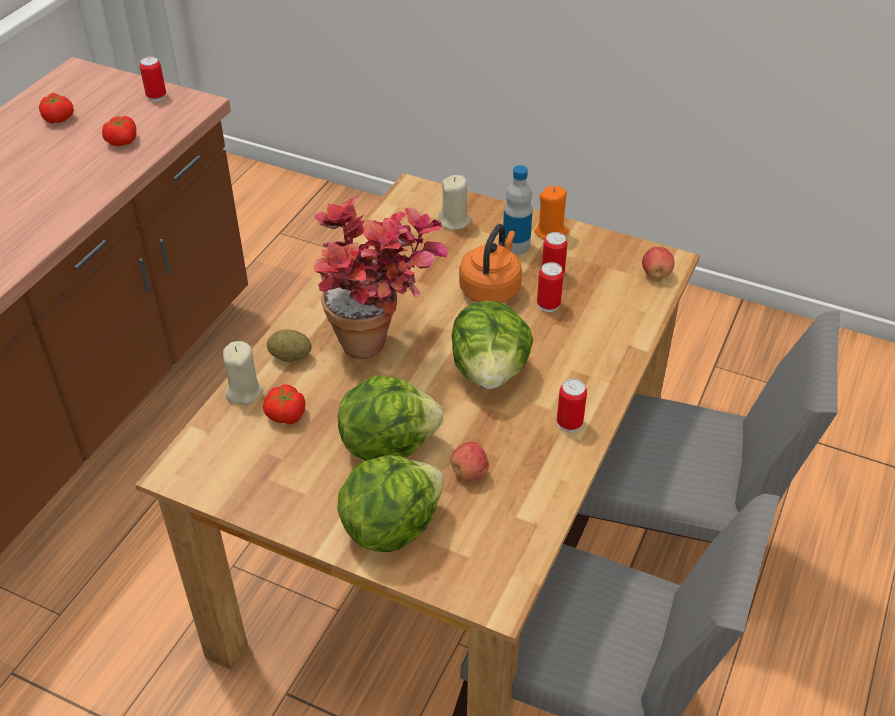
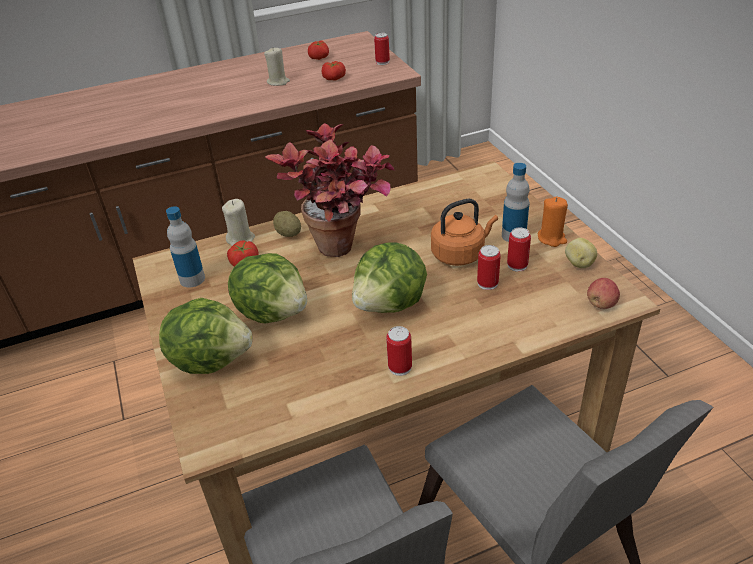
camera: 45 degrees right, 5 degrees down
beige candle [438,175,471,230] -> beige candle moved to [264,48,290,86]
apple [450,442,489,481] -> none
none -> bottle [166,206,205,288]
none -> potato [565,238,597,268]

